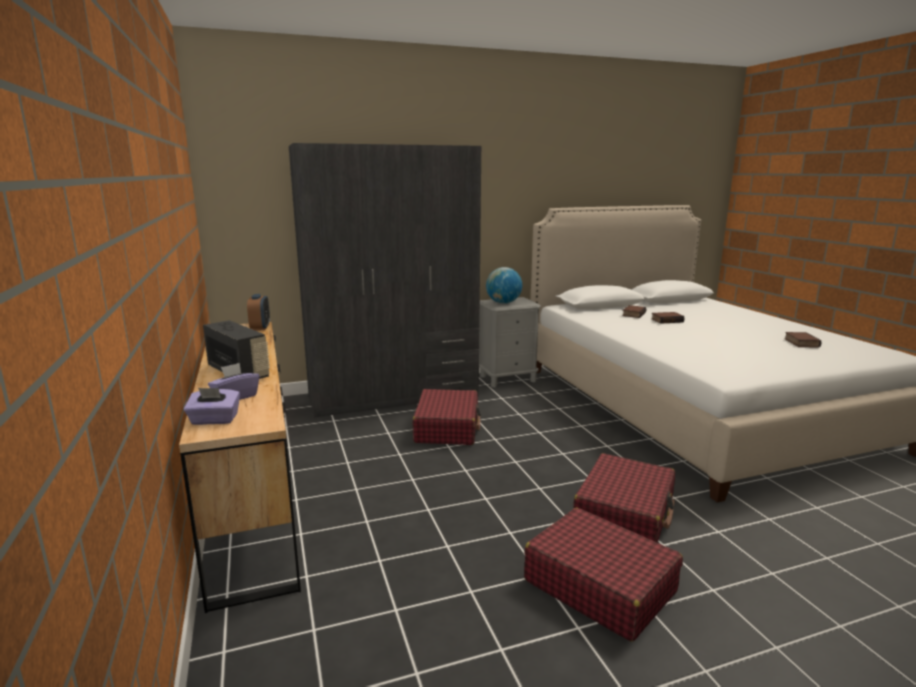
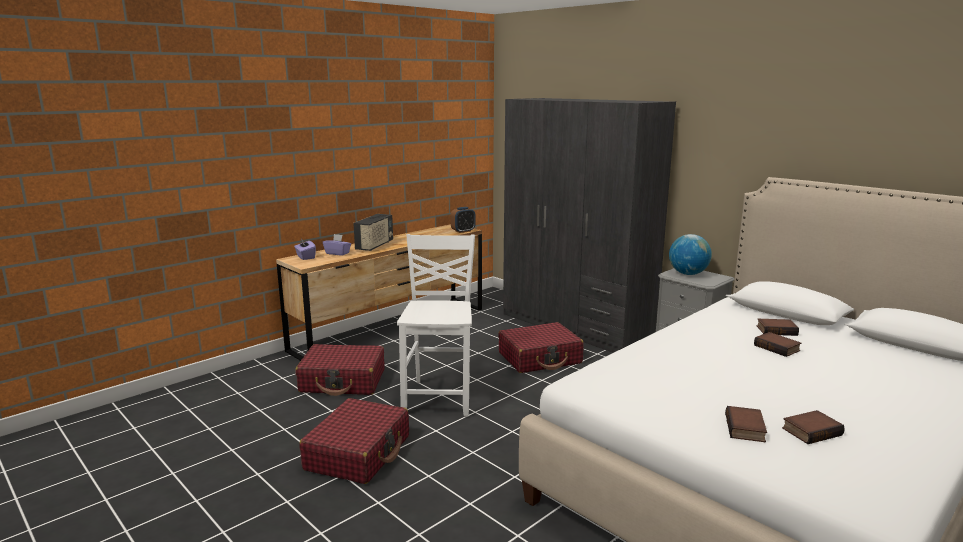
camera: 65 degrees right, 0 degrees up
red suitcase [573,453,675,543] -> red suitcase moved to [295,344,385,396]
none -> white chair [397,234,475,417]
none -> book [725,406,767,442]

